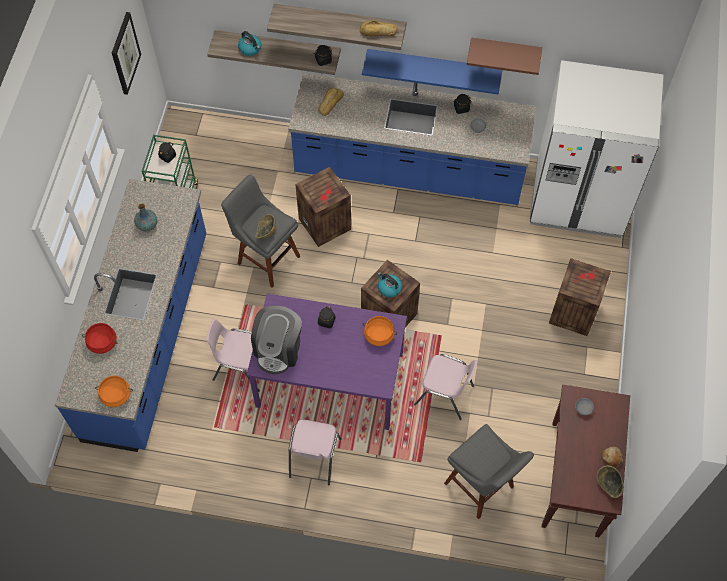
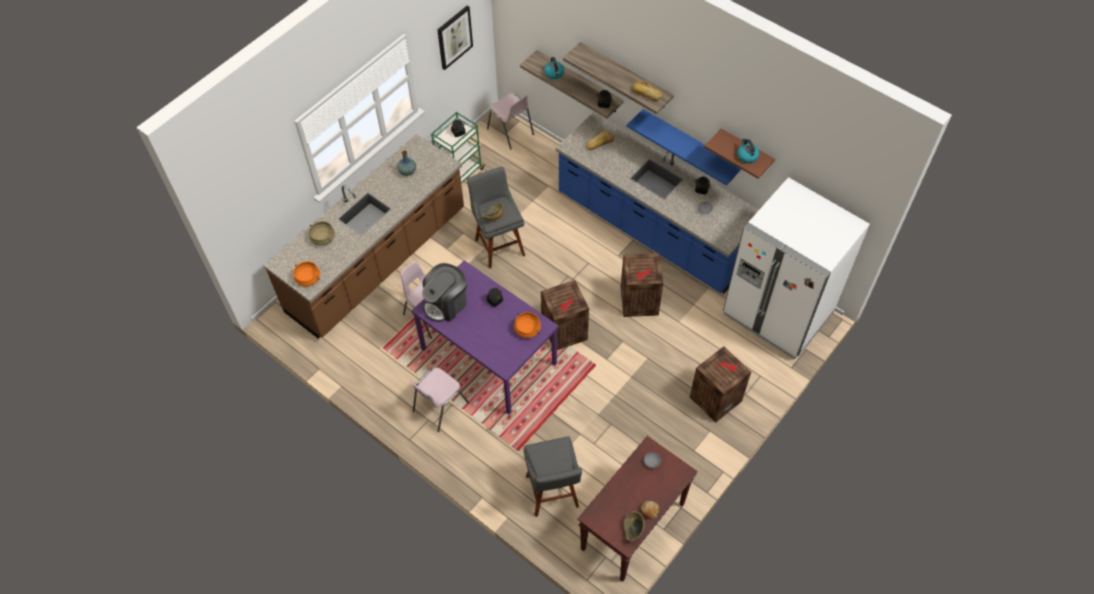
camera: 30 degrees right, 5 degrees down
blue counter [55,179,206,452] -> brown counter [264,134,464,338]
red cooking pot [82,323,117,354] -> beige cooking pot [309,221,335,245]
crate [295,167,351,247] -> crate moved to [621,253,663,317]
kettle [377,272,402,297] -> kettle moved to [737,138,760,163]
pink chair [414,354,478,420] -> pink chair moved to [487,94,534,150]

